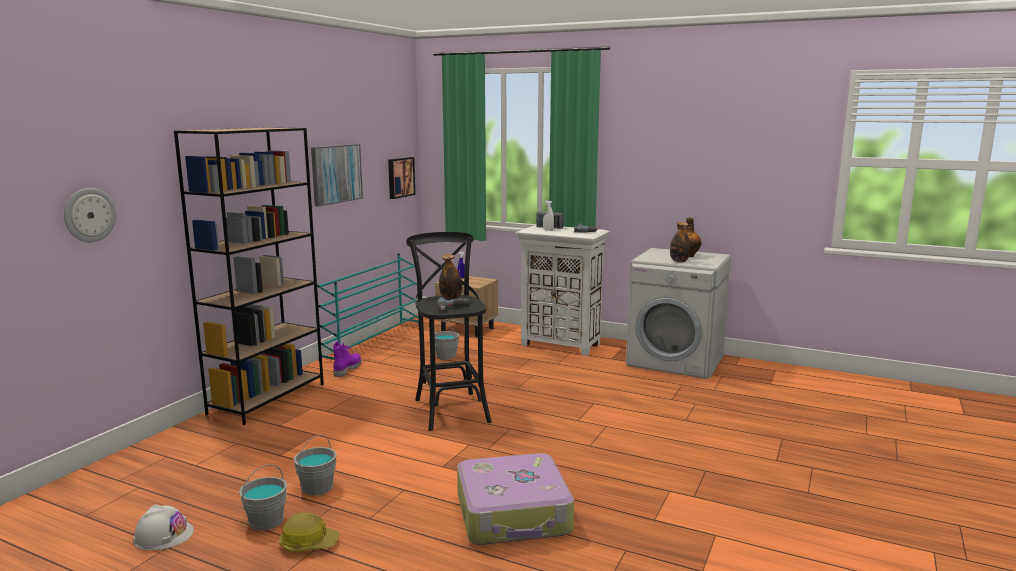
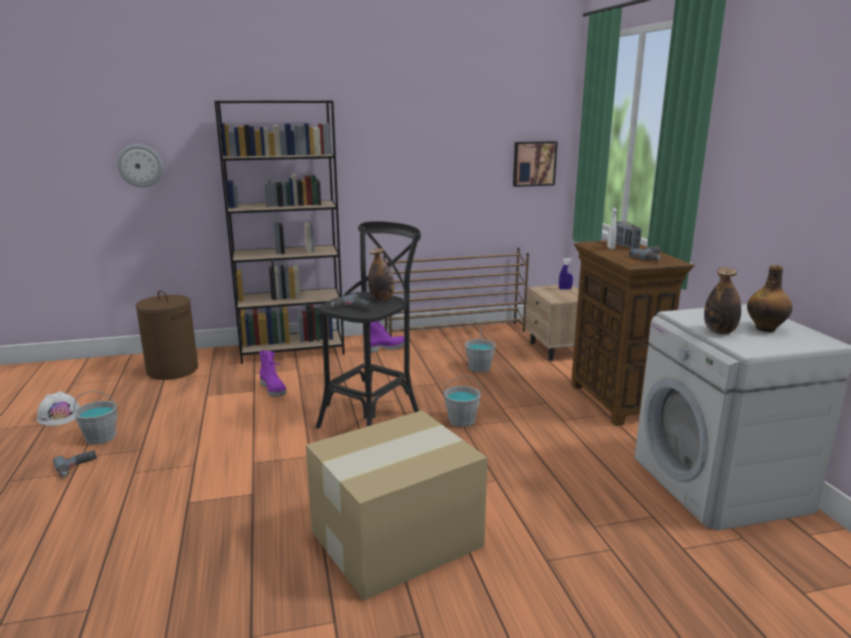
camera: 50 degrees right, 5 degrees up
hard hat [279,512,340,552] -> power drill [53,450,97,477]
grey bucket [294,435,337,495] -> grey bucket moved to [444,376,481,427]
picture [311,144,363,207] -> none
turquoise shoe rack [314,253,419,360] -> brown shoe rack [383,248,529,337]
suitcase [457,453,574,545] -> none
white cabinet [515,225,610,356] -> brown cabinet [572,241,695,426]
none -> brown laundry basket [136,290,198,380]
none -> purple boot [259,350,286,397]
none -> cardboard box [306,410,488,601]

